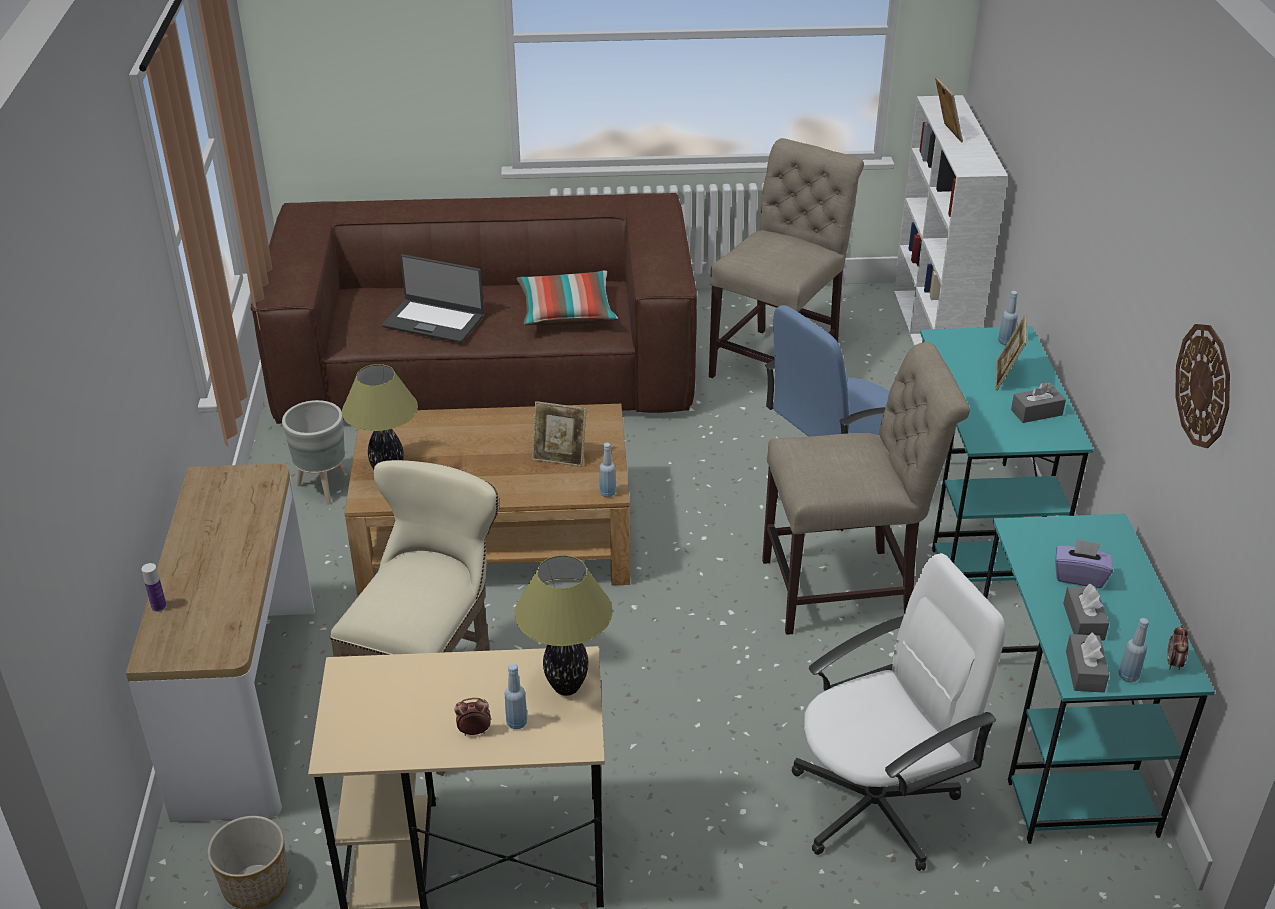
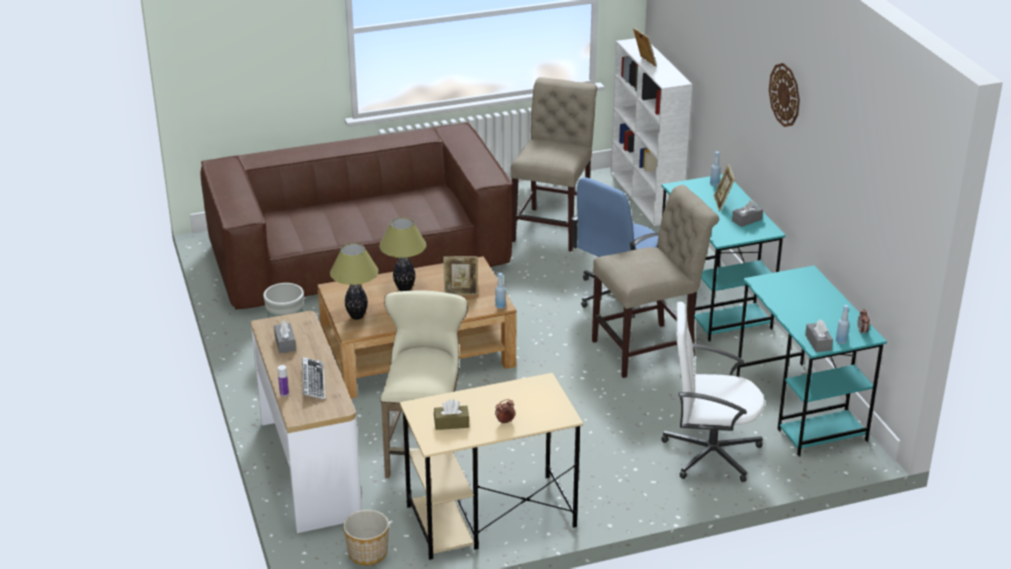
camera: 15 degrees left, 5 degrees down
laptop [382,254,484,343] -> none
blue bottle [504,664,527,729] -> none
table lamp [514,555,613,696] -> table lamp moved to [379,217,426,291]
pillow [516,270,618,326] -> none
white office chair [792,553,1005,871] -> white office chair turned 135 degrees counterclockwise [661,302,765,482]
purple tissue box [1055,539,1113,588] -> none
grey tissue box [1063,584,1109,640] -> grey tissue box moved to [274,320,296,353]
wall clock [1175,324,1230,448] -> wall clock moved to [769,63,800,127]
none -> keyboard [302,357,325,400]
none -> brown tissue box [434,399,469,430]

